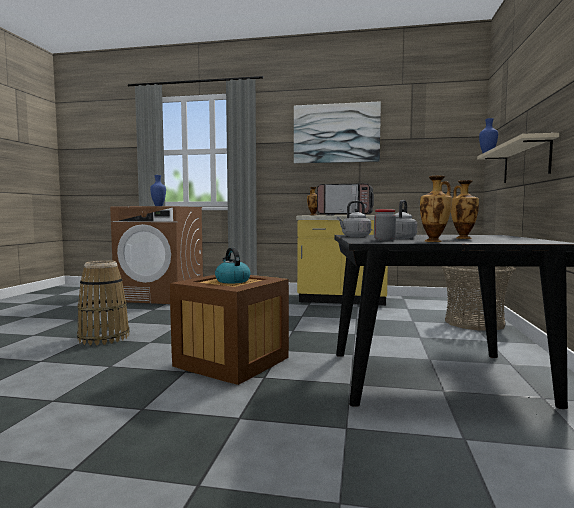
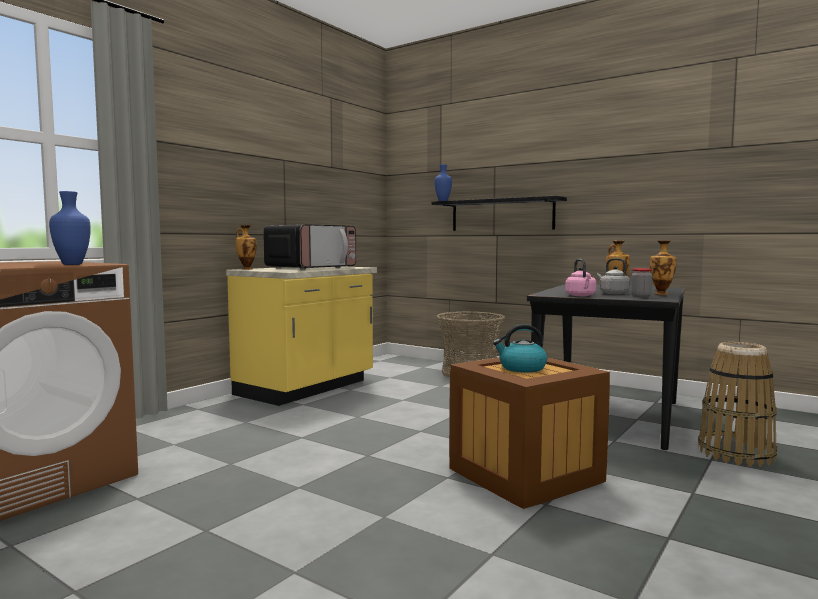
camera: 65 degrees left, 0 degrees up
basket [77,260,130,345] -> basket moved to [698,342,777,467]
picture [294,101,381,163] -> none
grey kettle [337,201,371,237] -> pink kettle [565,259,596,296]
beige shelf [477,133,559,183] -> black shelf [432,196,567,231]

